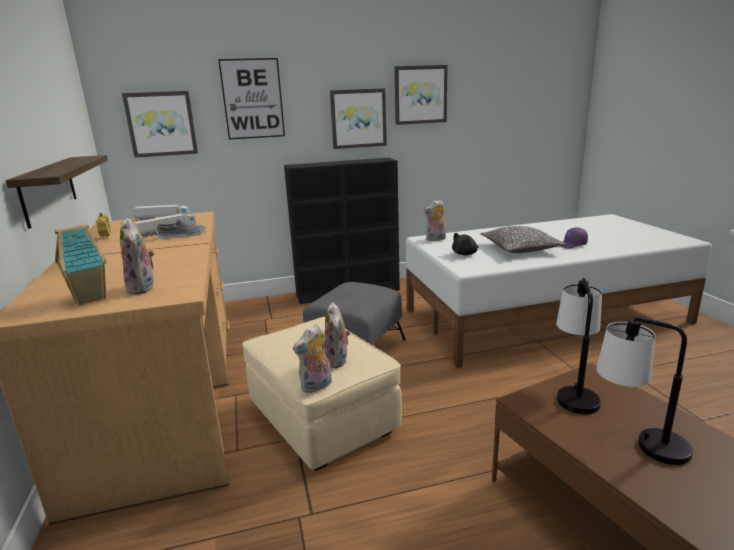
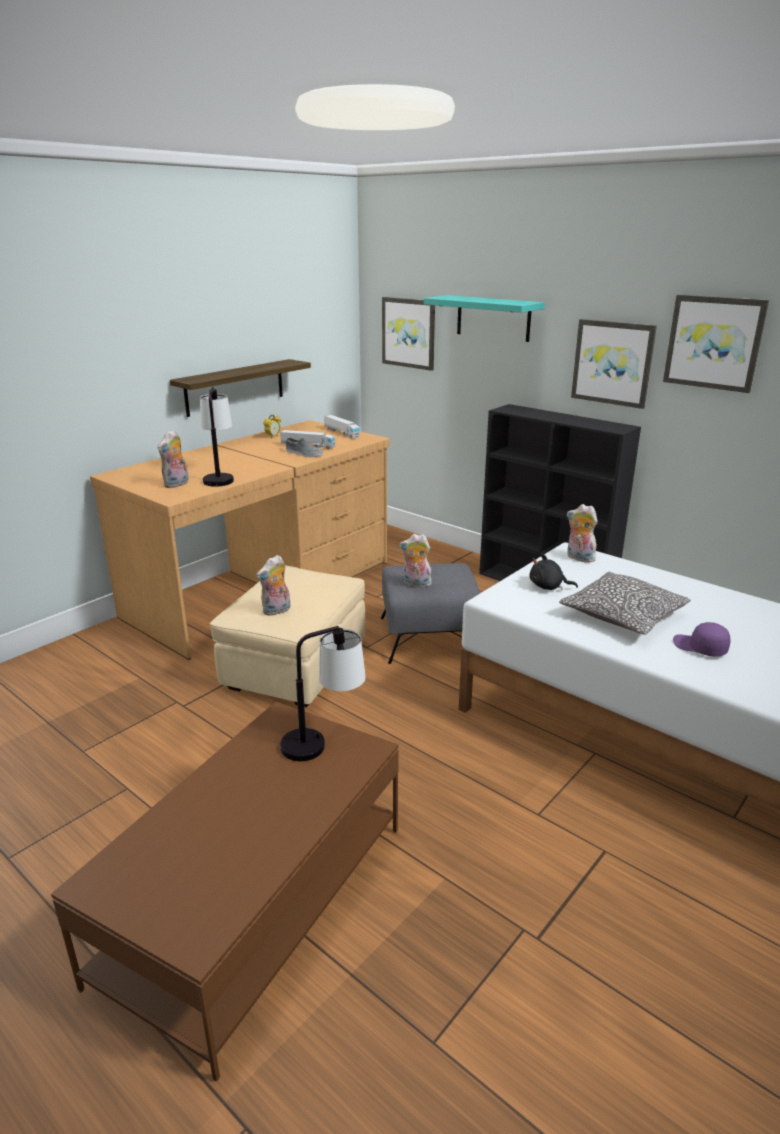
camera: 55 degrees right, 5 degrees up
toy house [54,224,106,305] -> none
picture [218,58,285,140] -> turquoise shelf [424,295,545,342]
plush toy [293,324,332,393] -> plush toy moved to [400,534,432,588]
table lamp [596,316,693,465] -> table lamp moved to [200,387,234,487]

